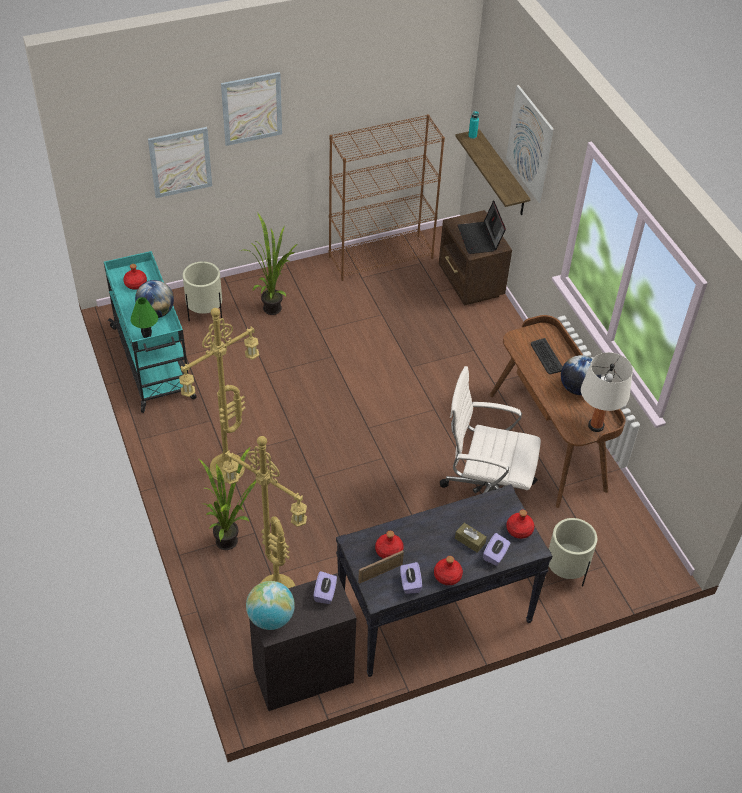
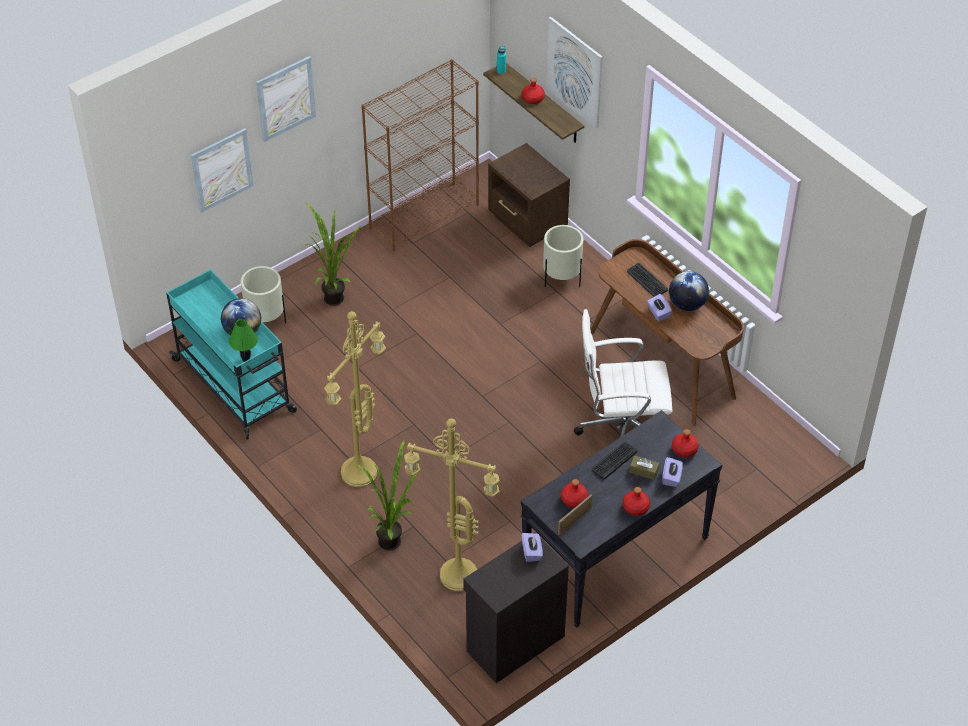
camera: 15 degrees left, 0 degrees up
red bottle [123,264,147,290] -> red bottle moved to [522,78,545,104]
globe [246,581,295,630] -> none
purple tissue box [400,562,422,594] -> purple tissue box moved to [647,294,672,321]
laptop [457,200,506,254] -> none
beige planter [548,518,597,587] -> beige planter moved to [543,225,583,288]
white table lamp [581,352,633,432] -> none
none -> keyboard [592,442,638,479]

